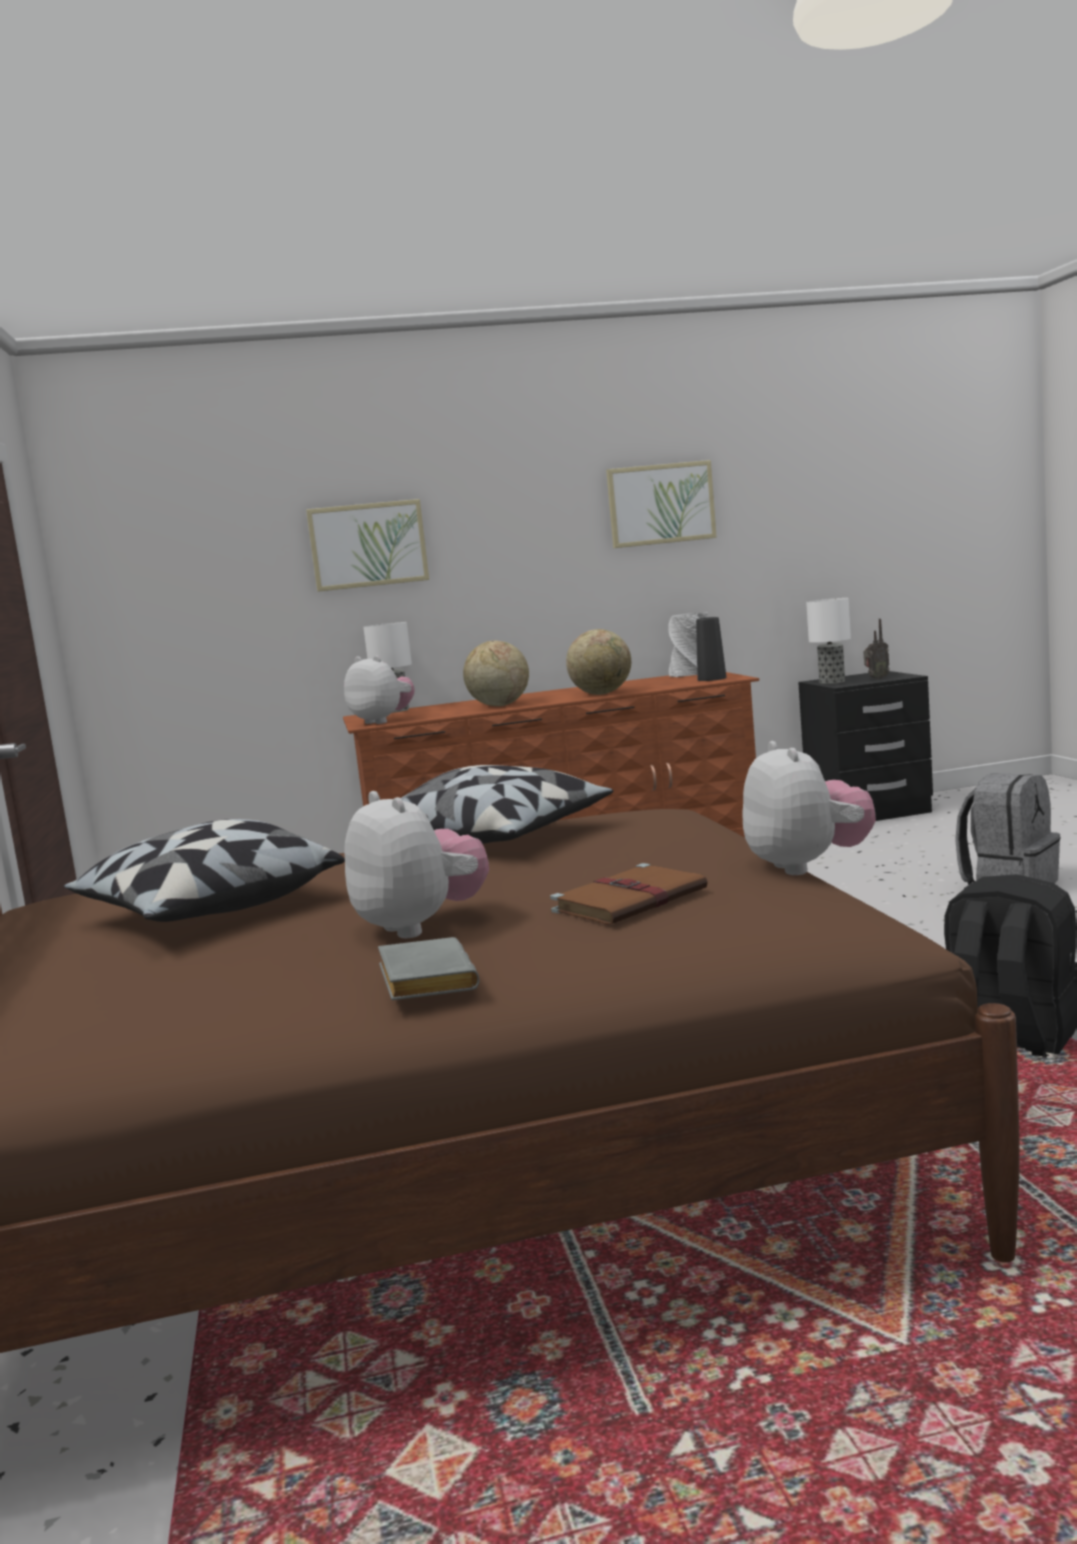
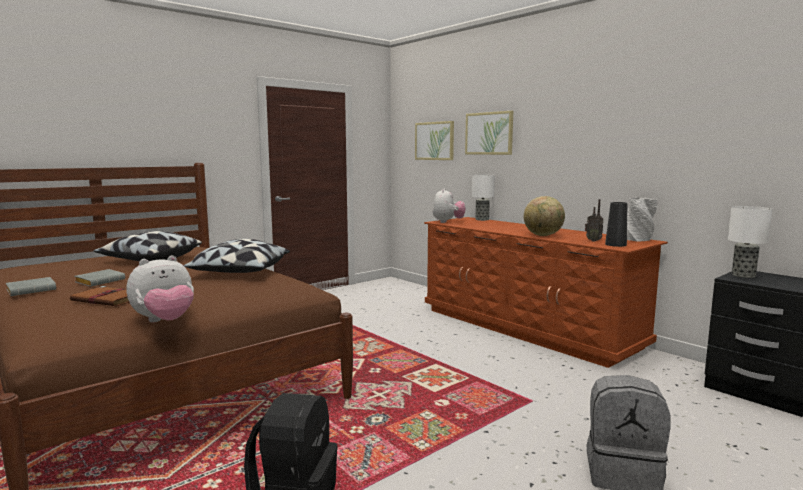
camera: 60 degrees right, 0 degrees up
plush toy [344,791,489,938] -> grey book [74,269,125,287]
globe [463,641,529,706] -> none
picture [606,460,717,548] -> picture moved to [415,121,454,160]
radio [864,619,890,680] -> radio moved to [585,199,603,242]

